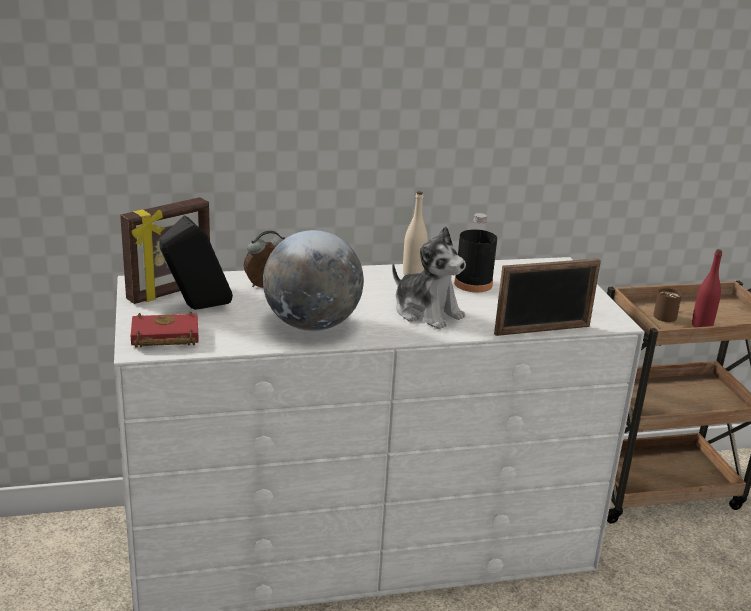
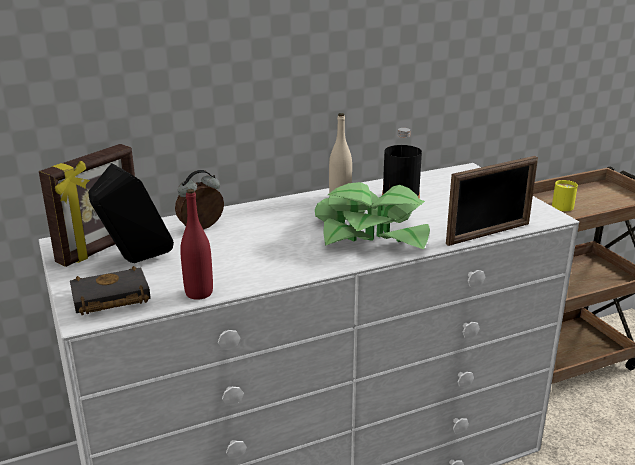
camera: 10 degrees left, 0 degrees up
red book [131,311,199,348] -> black book [70,266,151,315]
globe [263,230,364,331] -> none
plush toy [392,226,466,329] -> potted plant [315,182,430,249]
brown mug [653,288,682,322] -> yellow mug [552,180,578,211]
red bottle [692,249,722,327] -> red bottle moved to [180,189,213,300]

